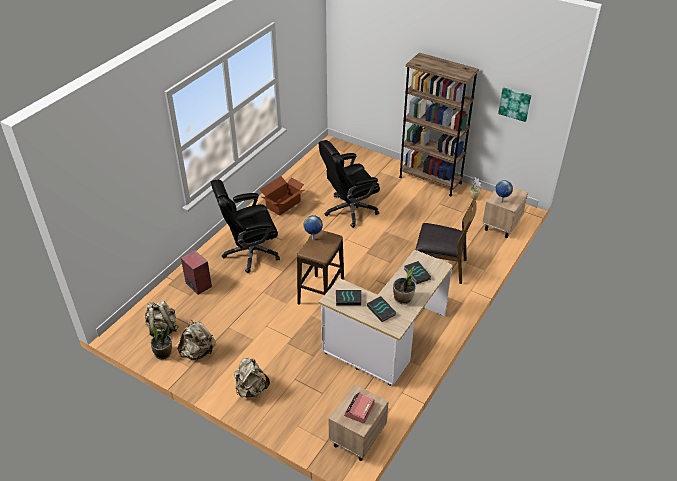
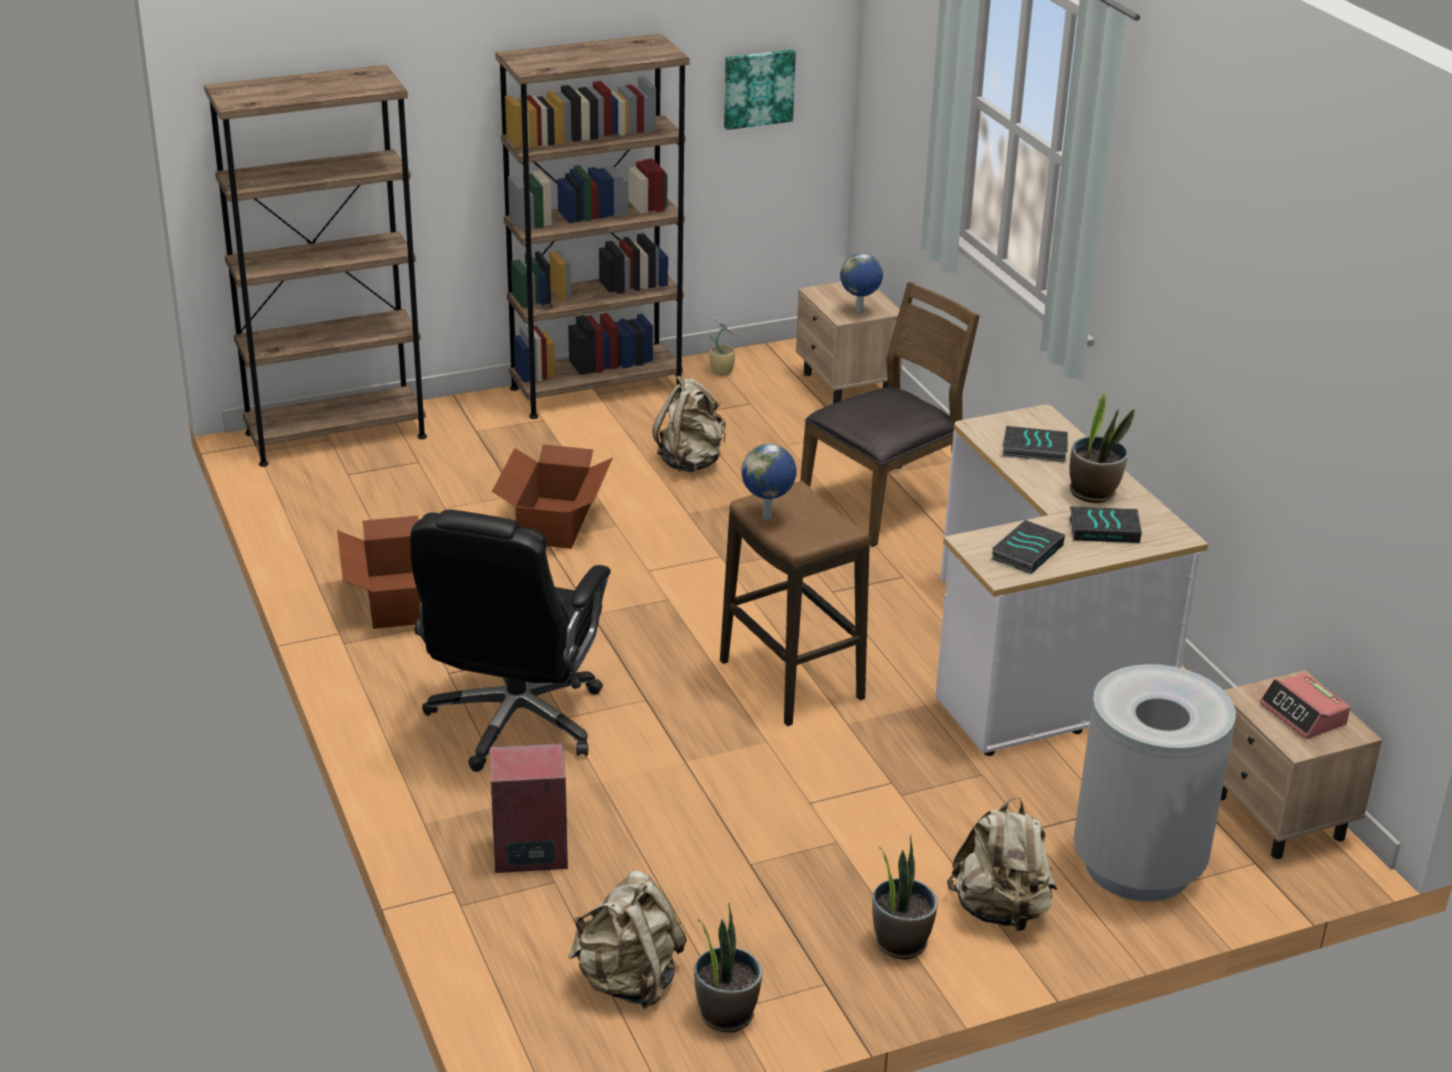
camera: 55 degrees left, 10 degrees down
beige backpack [177,320,216,360] -> beige backpack moved to [652,376,726,472]
black office chair [319,140,380,228] -> cardboard box [492,444,613,549]
none -> brown bookcase [204,65,427,467]
none -> potted plant [872,835,938,960]
none -> grey trash can [1073,664,1236,902]

